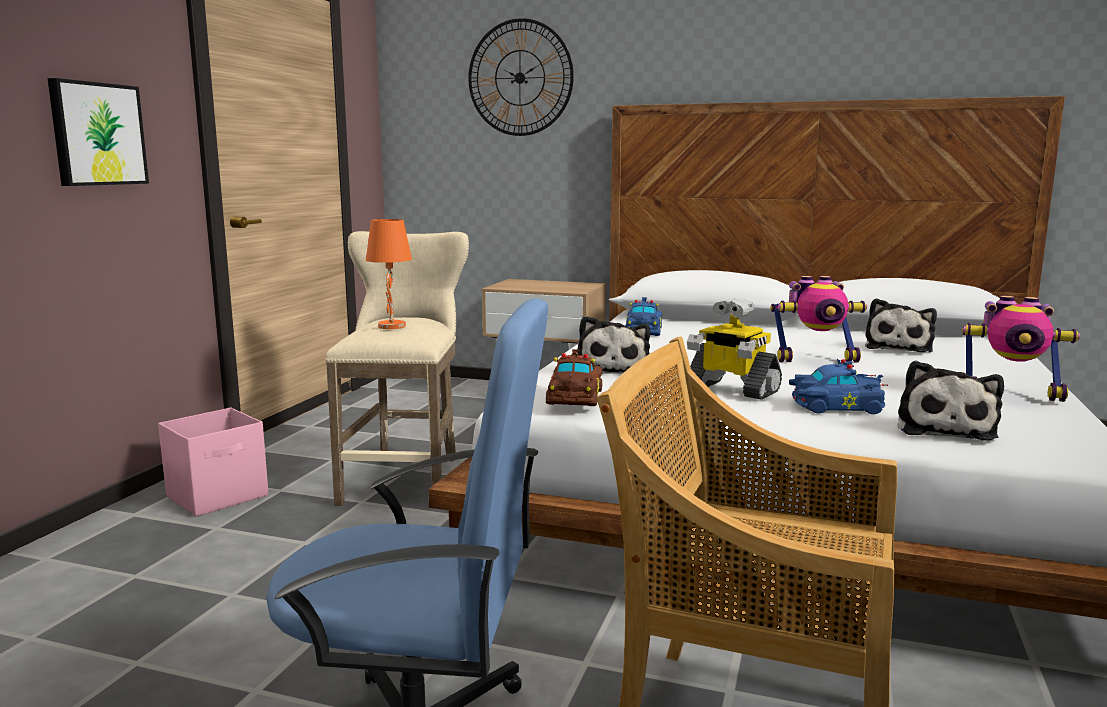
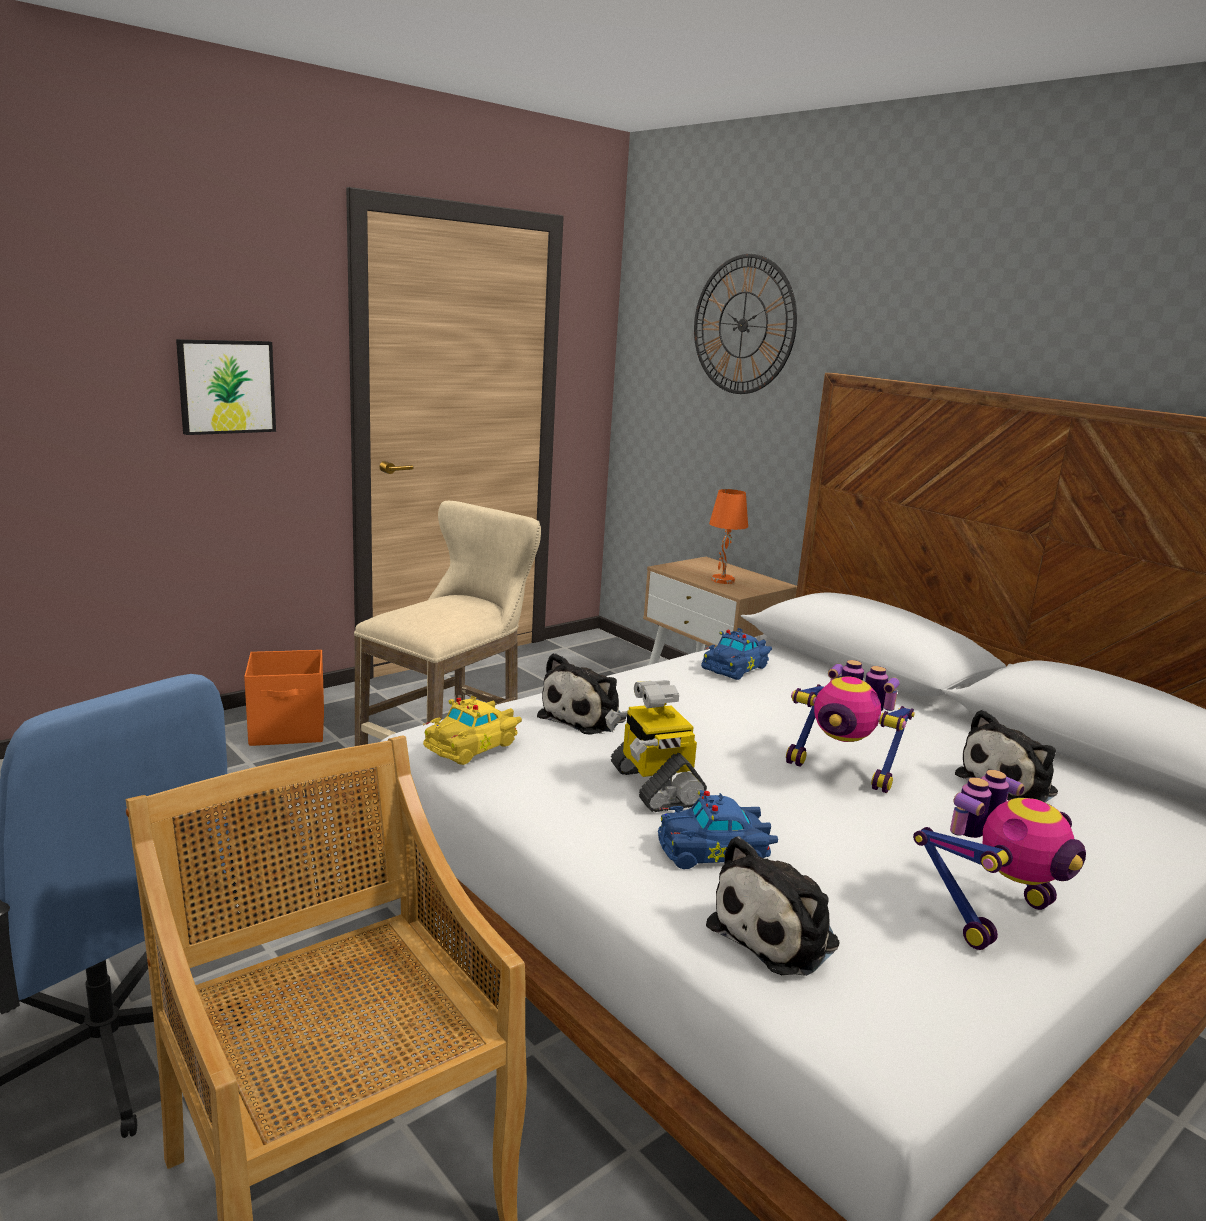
camera: 30 degrees right, 5 degrees up
pink storage box [158,408,268,517] -> orange storage box [244,650,324,746]
orange table lamp [366,219,412,329] -> orange table lamp moved to [709,489,748,584]
brown toy car [546,349,603,406] -> yellow toy car [423,696,522,765]
blue toy car [789,359,888,414] -> blue toy car turned 135 degrees clockwise [658,790,778,869]
toy robot [962,296,1080,402] -> toy robot turned 90 degrees counterclockwise [913,770,1086,950]

